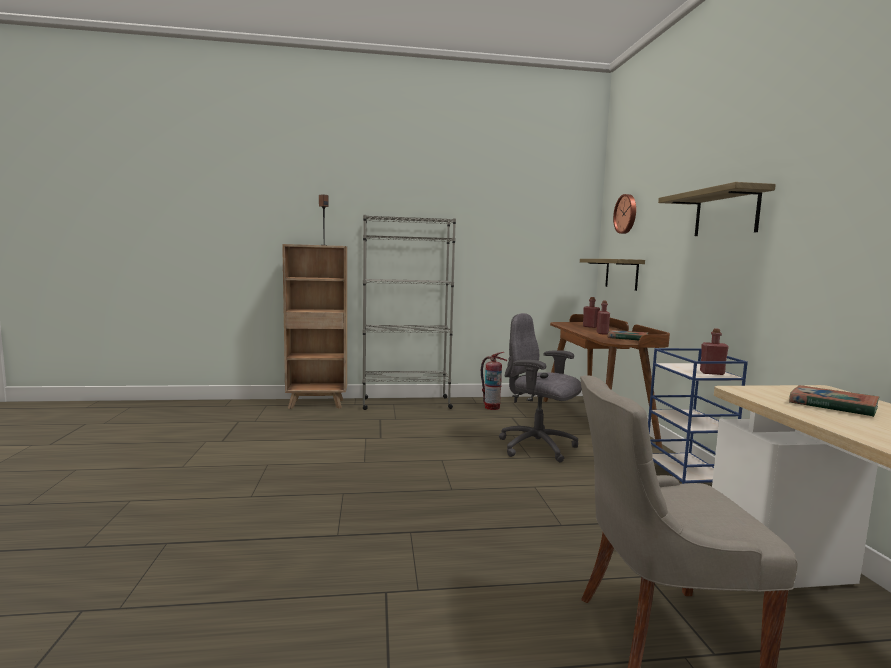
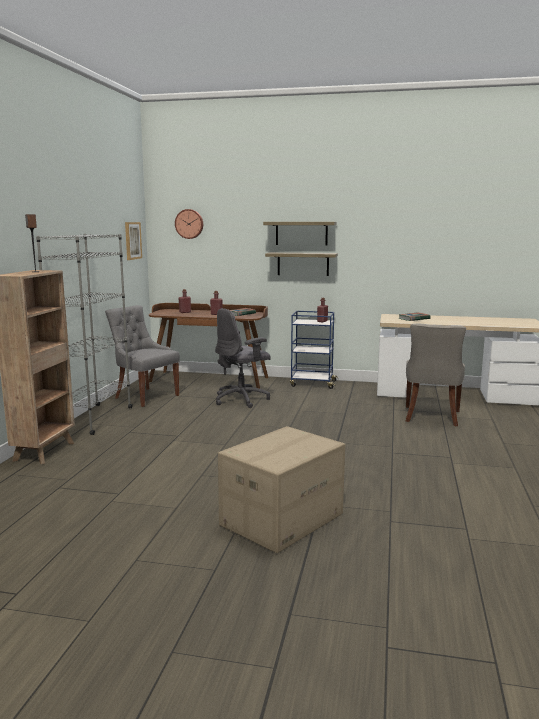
camera: 70 degrees left, 5 degrees up
fire extinguisher [481,352,507,410] -> grey chair [105,305,180,407]
shelf [580,259,645,291] -> shelf moved to [265,252,338,276]
none -> picture [125,222,142,260]
none -> cardboard box [218,426,345,553]

